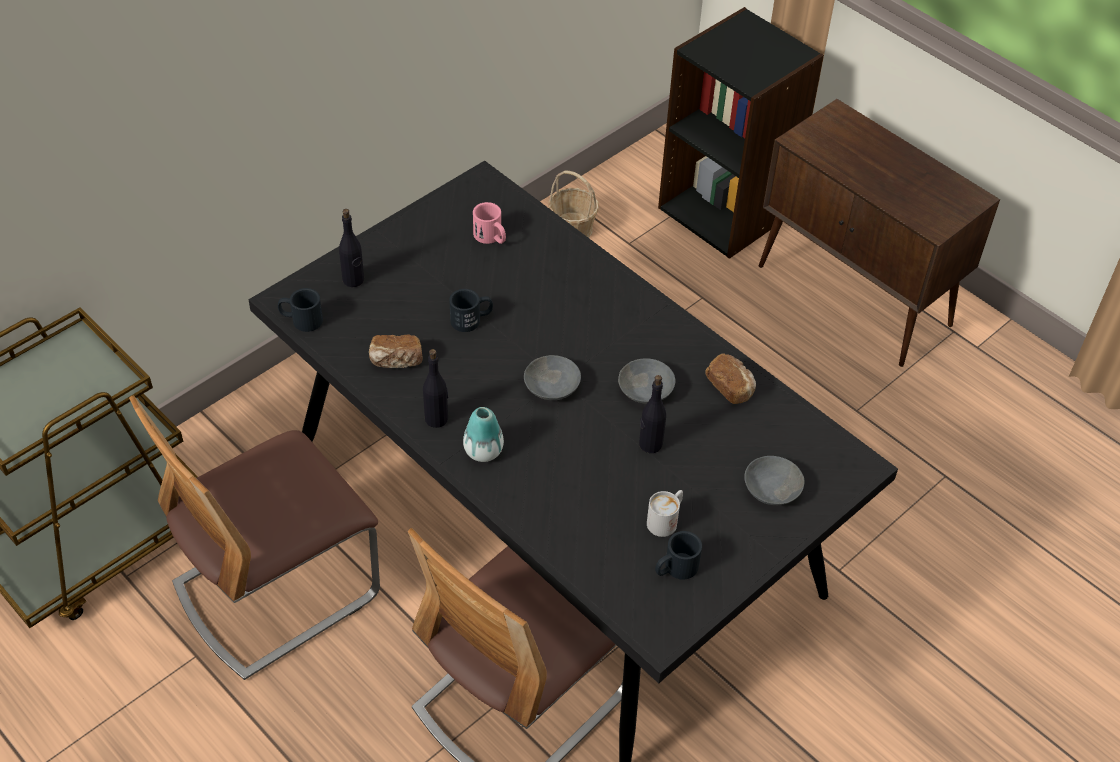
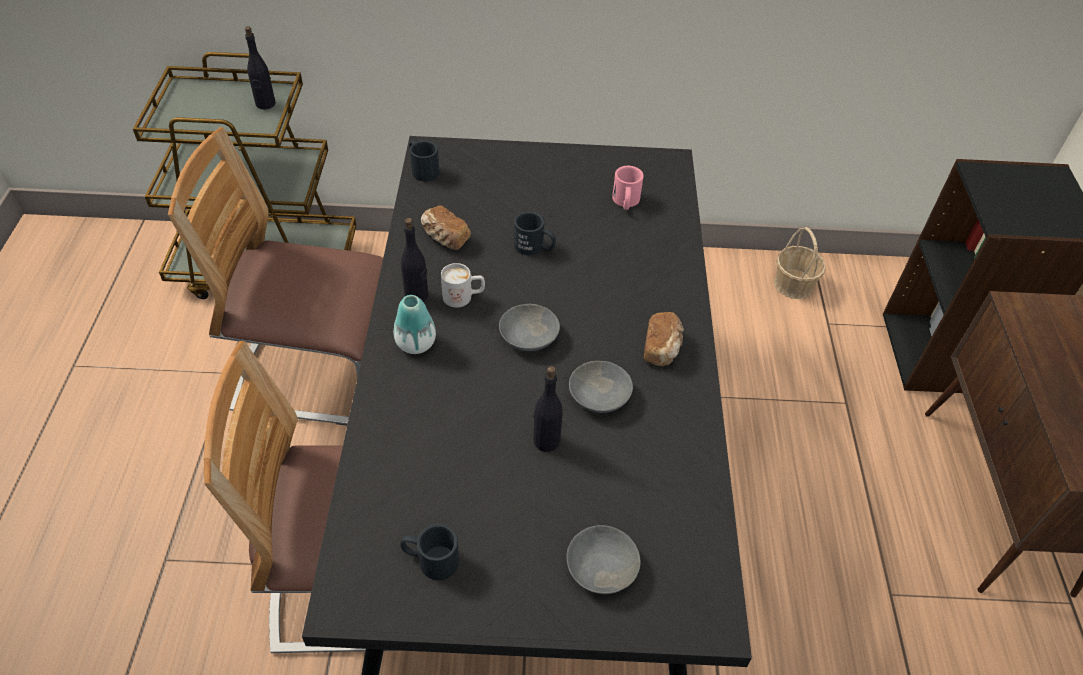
camera: 45 degrees right, 0 degrees up
black bottle [339,209,364,287] -> black bottle moved to [245,27,275,110]
white mug [647,490,683,537] -> white mug moved to [441,263,485,308]
bread [705,354,756,404] -> bread moved to [644,312,684,366]

